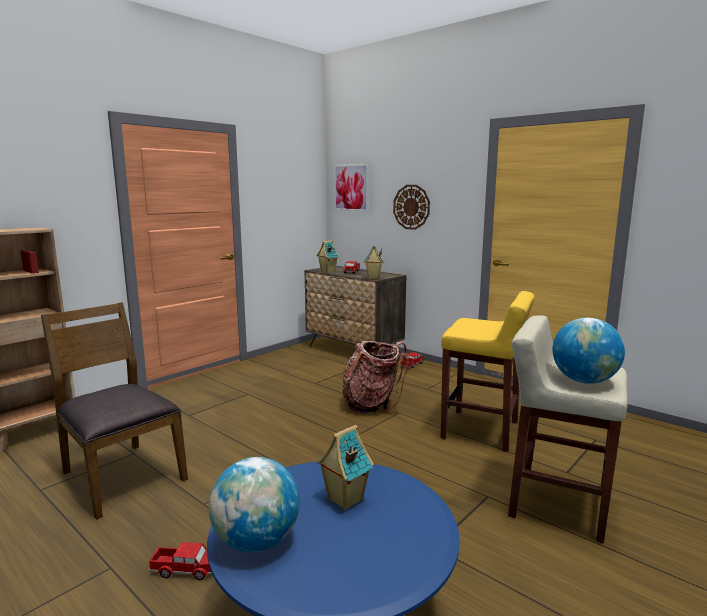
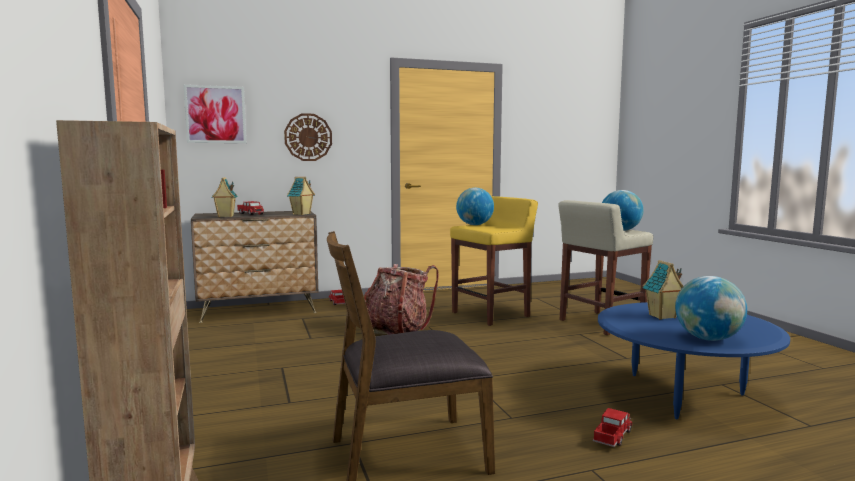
camera: 60 degrees left, 5 degrees down
none -> globe [456,188,494,225]

